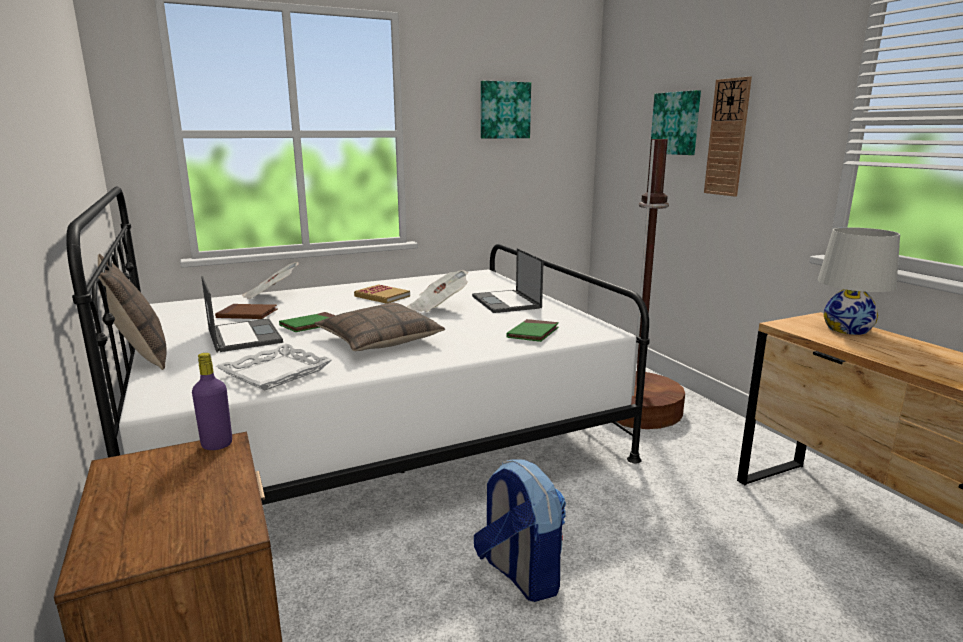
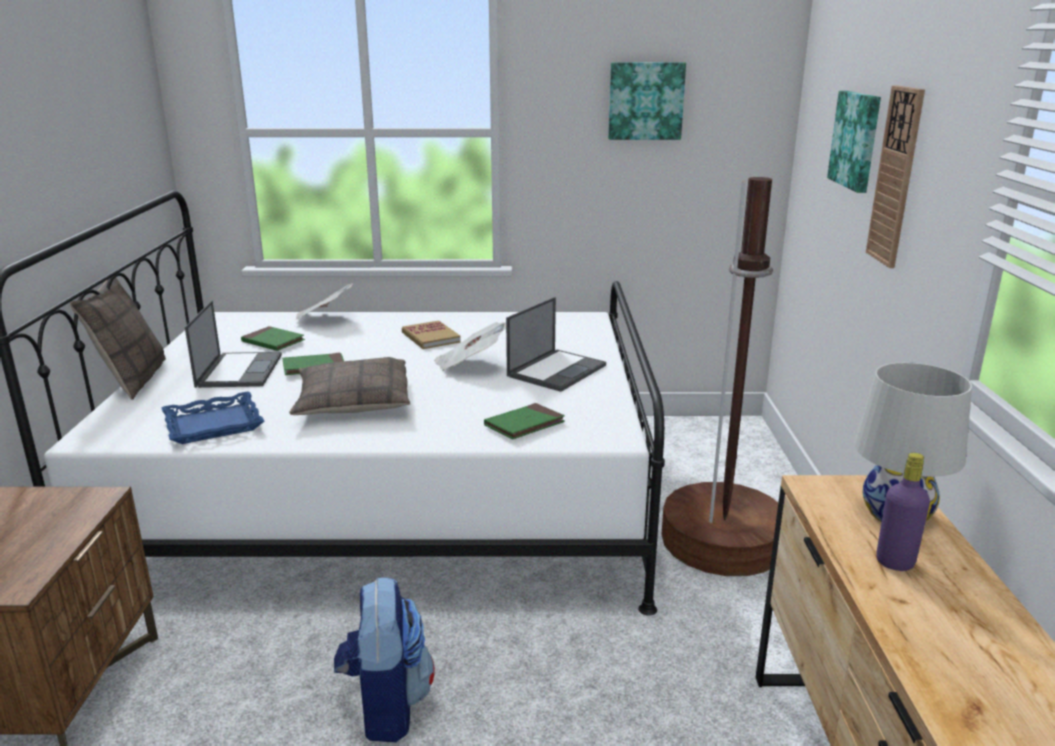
camera: 25 degrees right, 5 degrees up
purple bottle [192,353,232,450] -> purple bottle moved to [876,453,930,571]
brown book [215,304,277,319] -> green book [241,326,305,351]
white tray [215,344,332,390] -> blue tray [162,392,264,444]
laptop [472,248,544,313] -> laptop turned 150 degrees counterclockwise [506,297,606,392]

